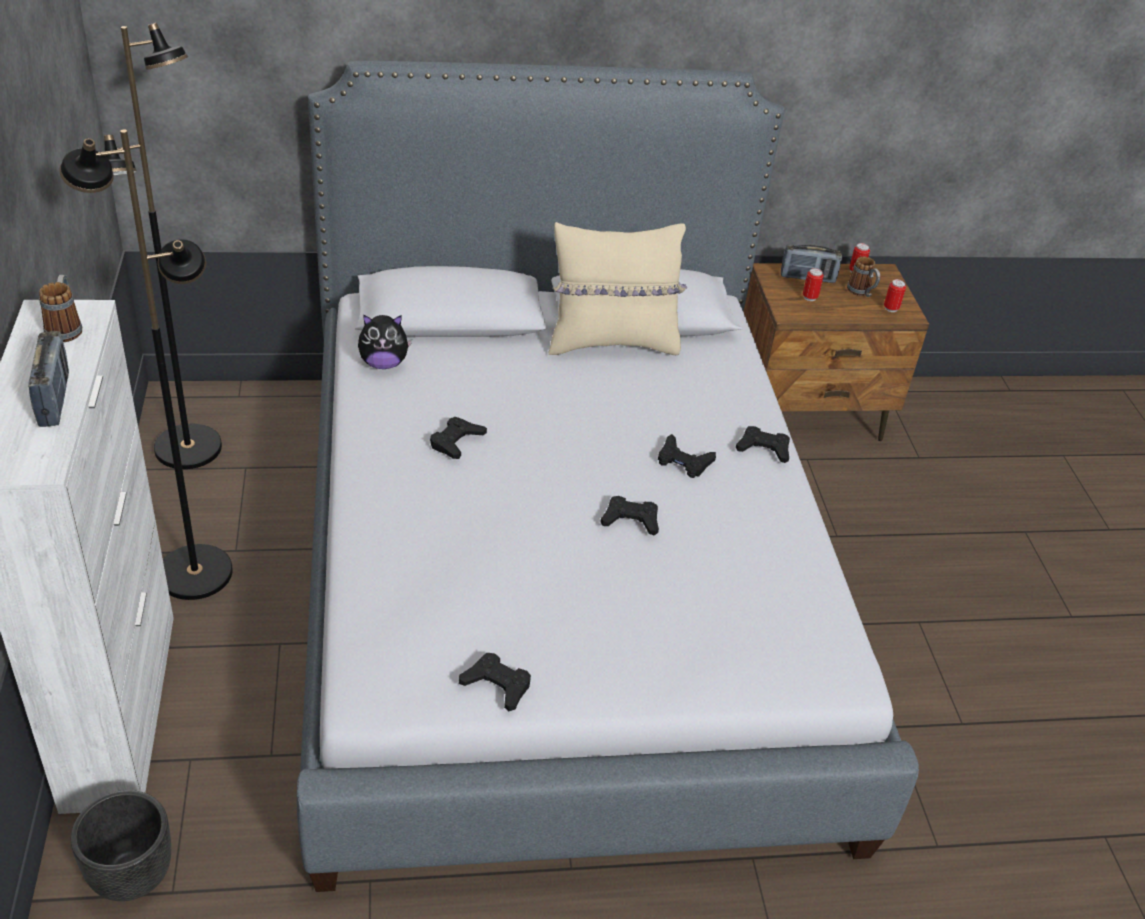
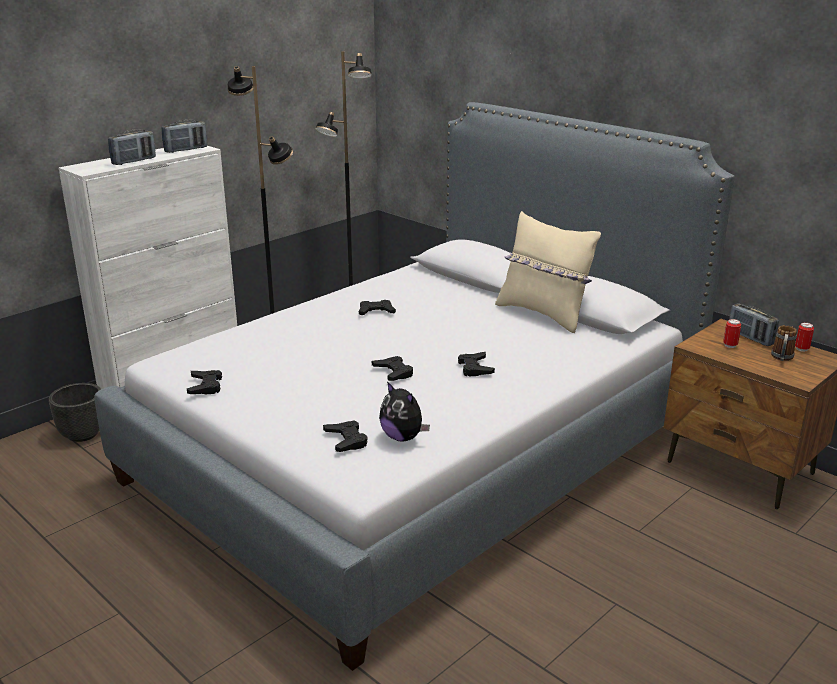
camera: 55 degrees right, 15 degrees down
mug [39,275,82,342] -> radio [161,120,207,153]
plush toy [358,315,412,369] -> plush toy moved to [379,381,430,442]
black game controller [736,426,790,463] -> black game controller moved to [323,421,368,452]
can [884,279,906,312] -> none

